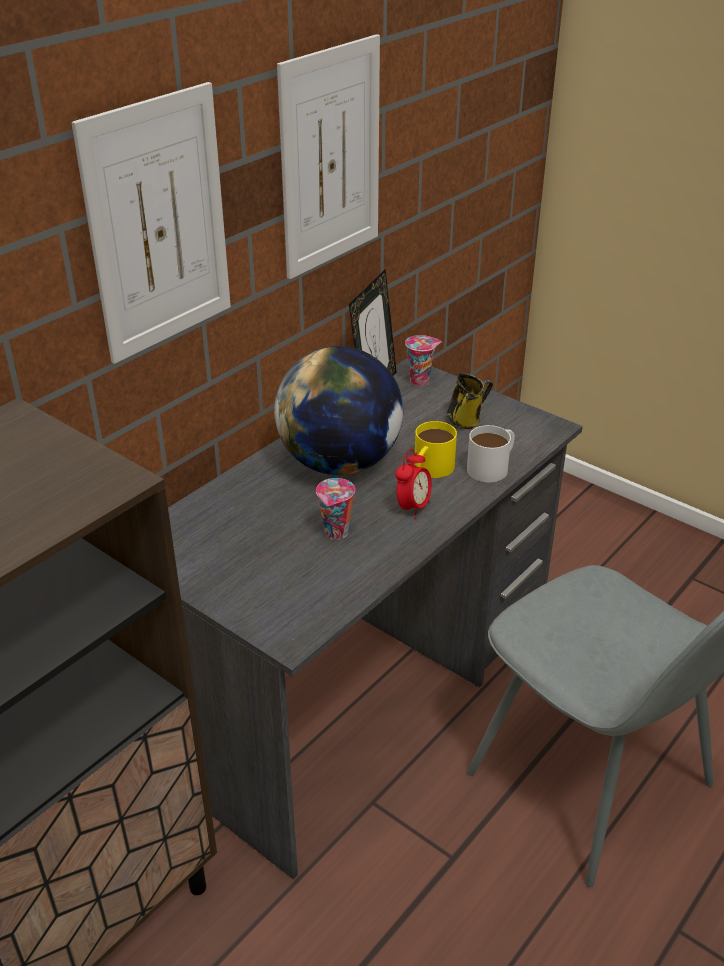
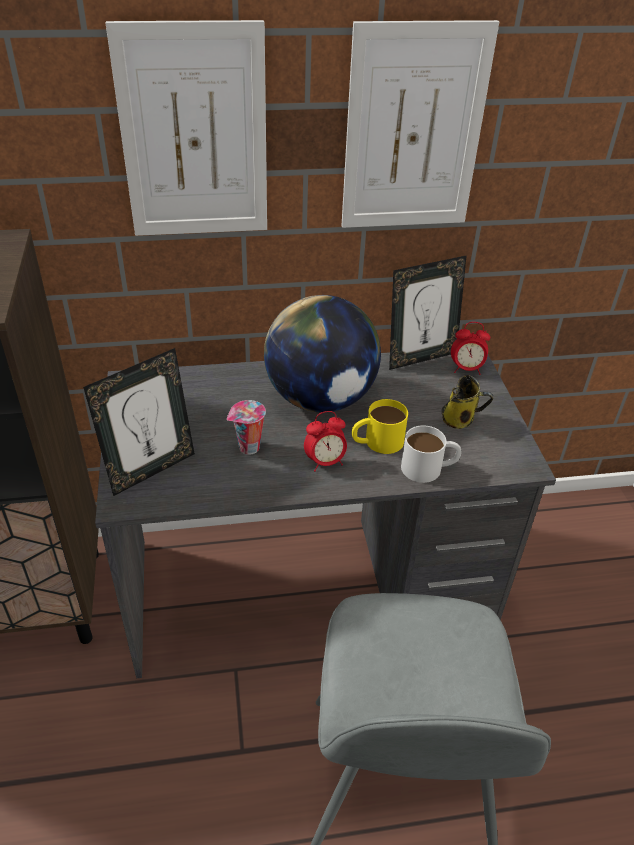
camera: 40 degrees right, 5 degrees up
cup [405,335,442,386] -> alarm clock [451,322,490,375]
none -> picture frame [83,348,195,496]

